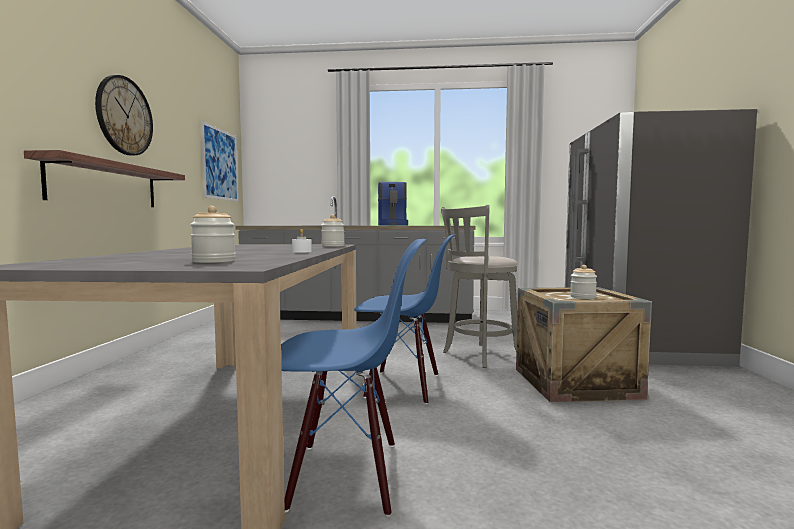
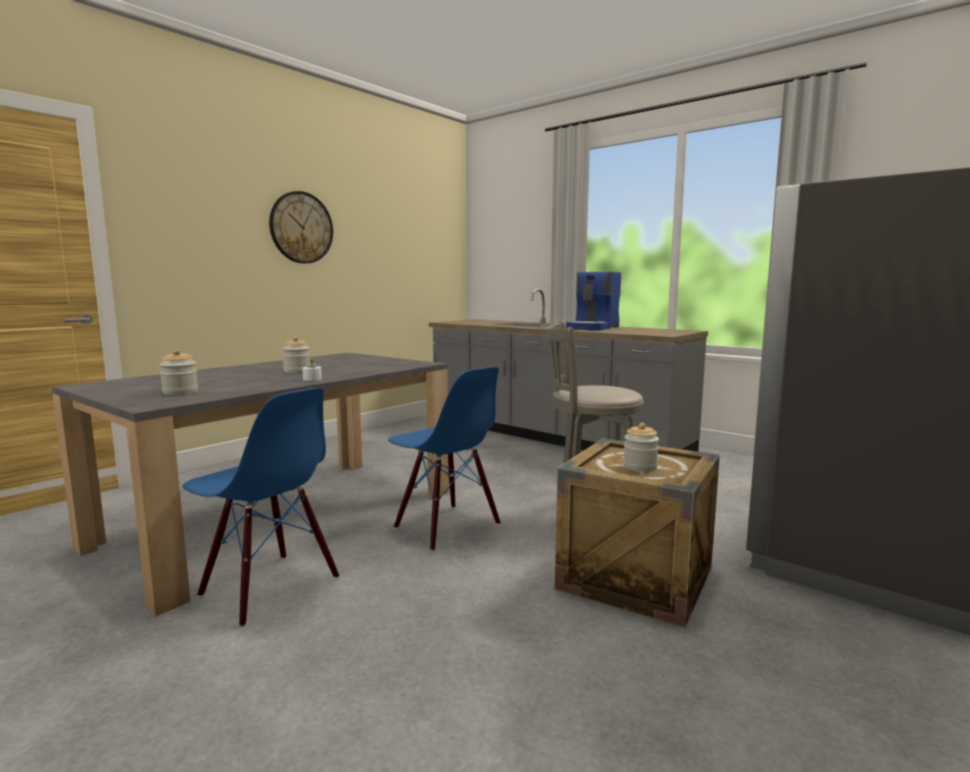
camera: 35 degrees right, 5 degrees up
shelf [24,150,185,207] -> none
picture [201,121,239,202] -> none
jar [321,215,345,247] -> jar moved to [282,337,310,373]

